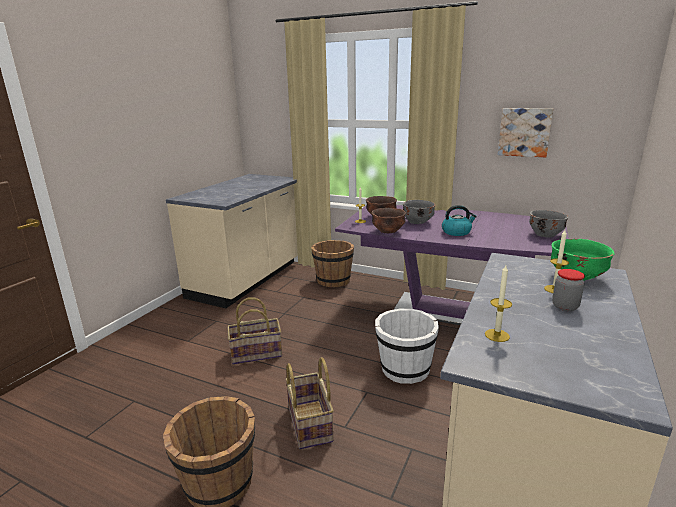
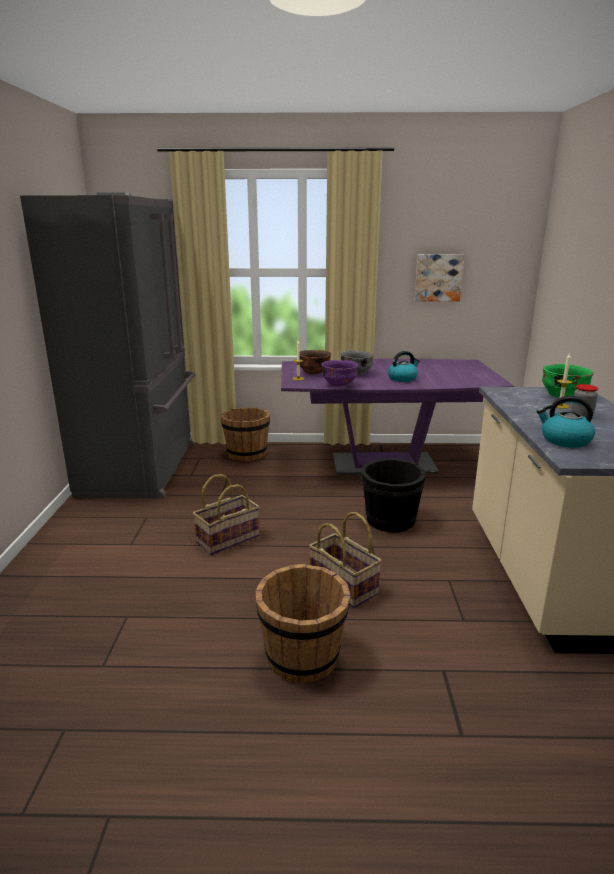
camera: 25 degrees left, 0 degrees up
beige counter [166,174,298,308] -> grey fridge [20,193,196,499]
brown bowl [371,208,406,233] -> purple bowl [321,360,358,387]
white bucket [375,309,439,384] -> black bucket [361,458,426,533]
candle [485,265,512,342] -> kettle [536,396,595,448]
grey bowl [529,210,568,238] -> none

